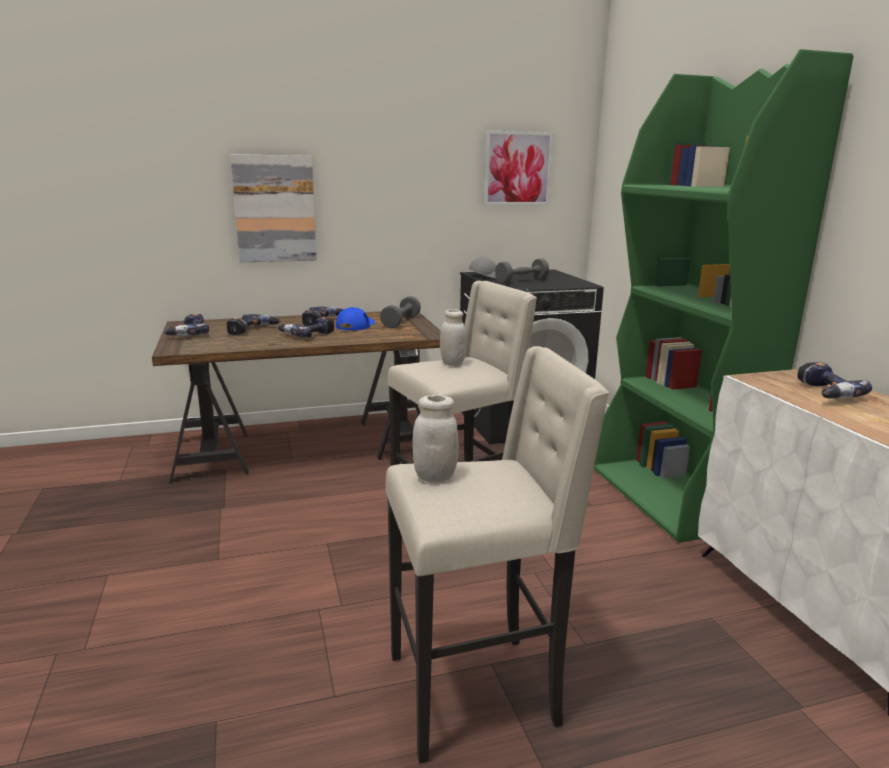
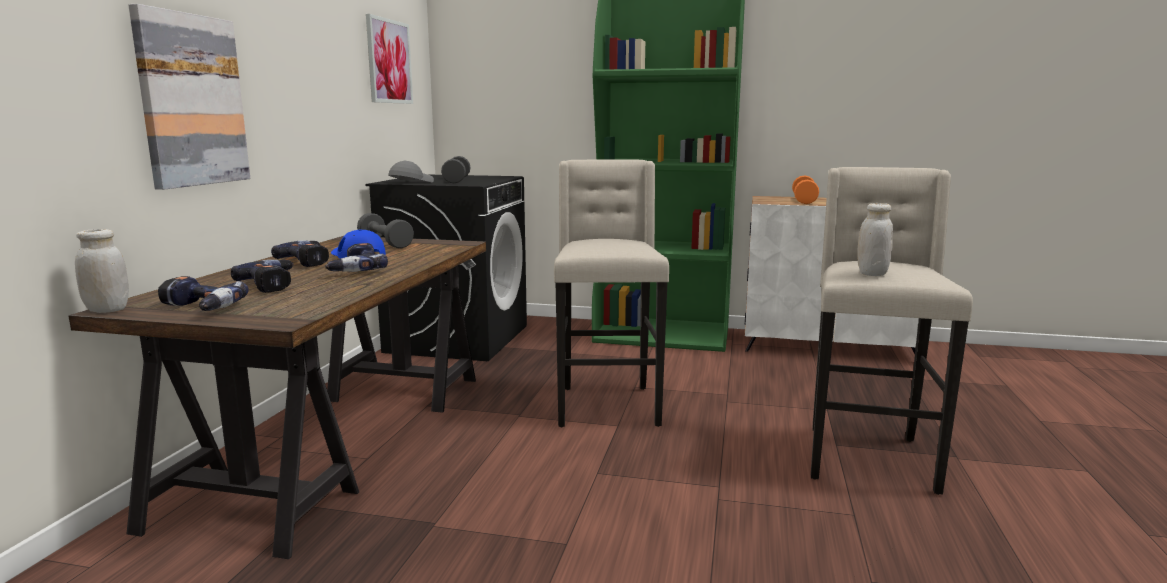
camera: 60 degrees left, 5 degrees down
white jar [440,309,466,366] -> white jar moved to [75,229,129,313]
power drill [798,362,872,399] -> orange dumbbell [792,175,819,204]

